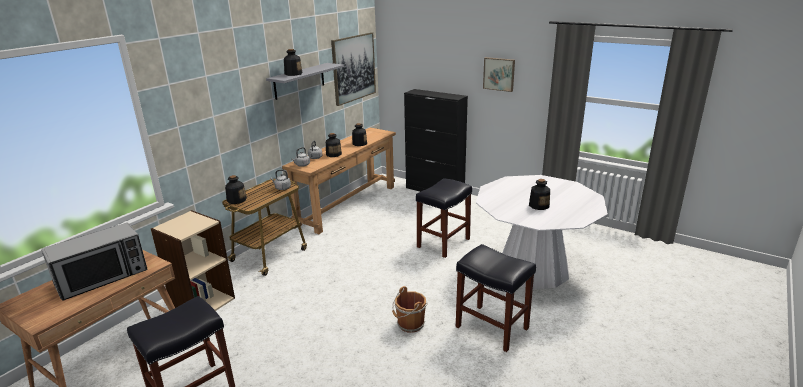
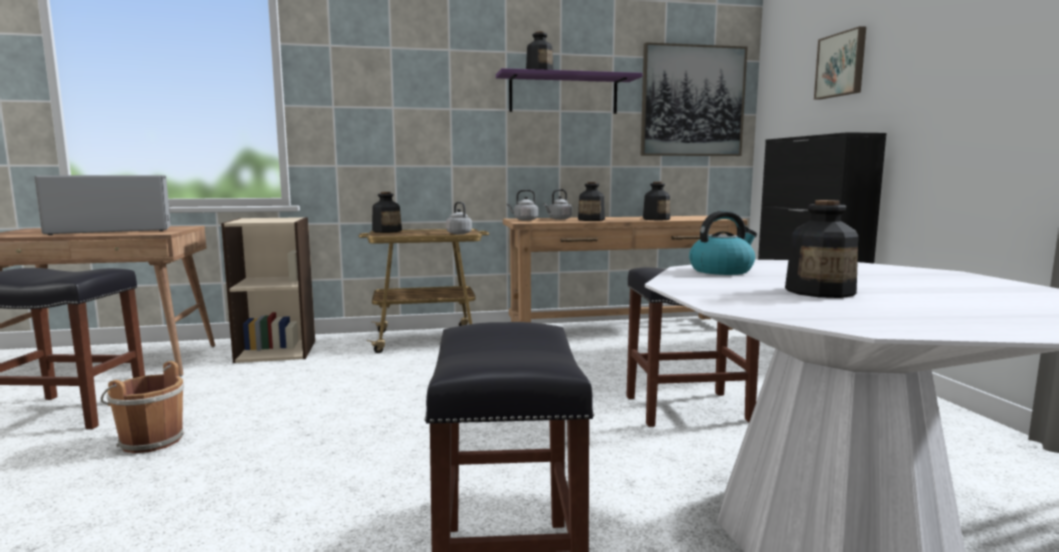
camera: 45 degrees right, 15 degrees down
microwave [41,223,148,301] -> microwave turned 150 degrees clockwise [34,175,171,235]
grey shelf [266,63,344,100] -> purple shelf [496,68,643,114]
brown bucket [392,286,428,332] -> brown bucket moved to [101,361,184,453]
picture [483,57,515,92] -> picture moved to [814,26,866,100]
none -> kettle [689,211,757,275]

